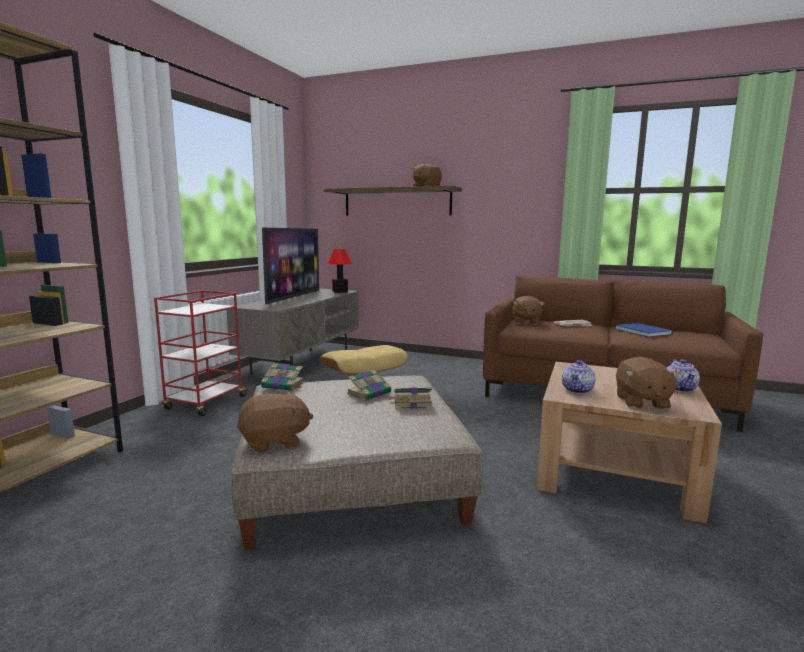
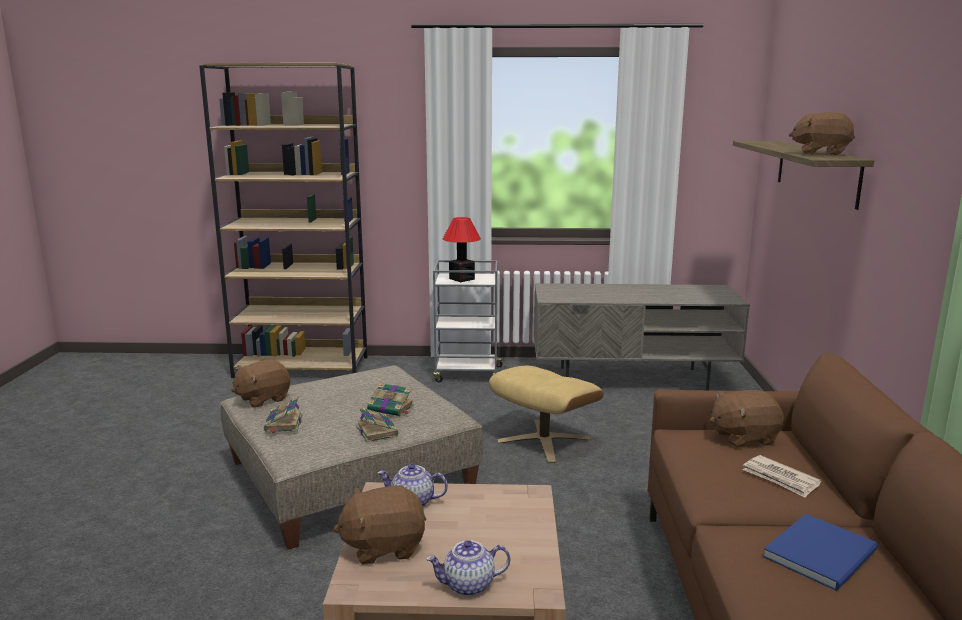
camera: 70 degrees right, 5 degrees up
red cart [154,290,249,416] -> grey cart [433,260,506,383]
brown plush toy [237,392,314,453] -> brown plush toy turned 90 degrees clockwise [231,359,290,408]
book [261,363,304,391] -> book moved to [264,396,303,434]
television [262,228,319,304] -> none
table lamp [327,249,353,293] -> table lamp moved to [443,217,481,282]

